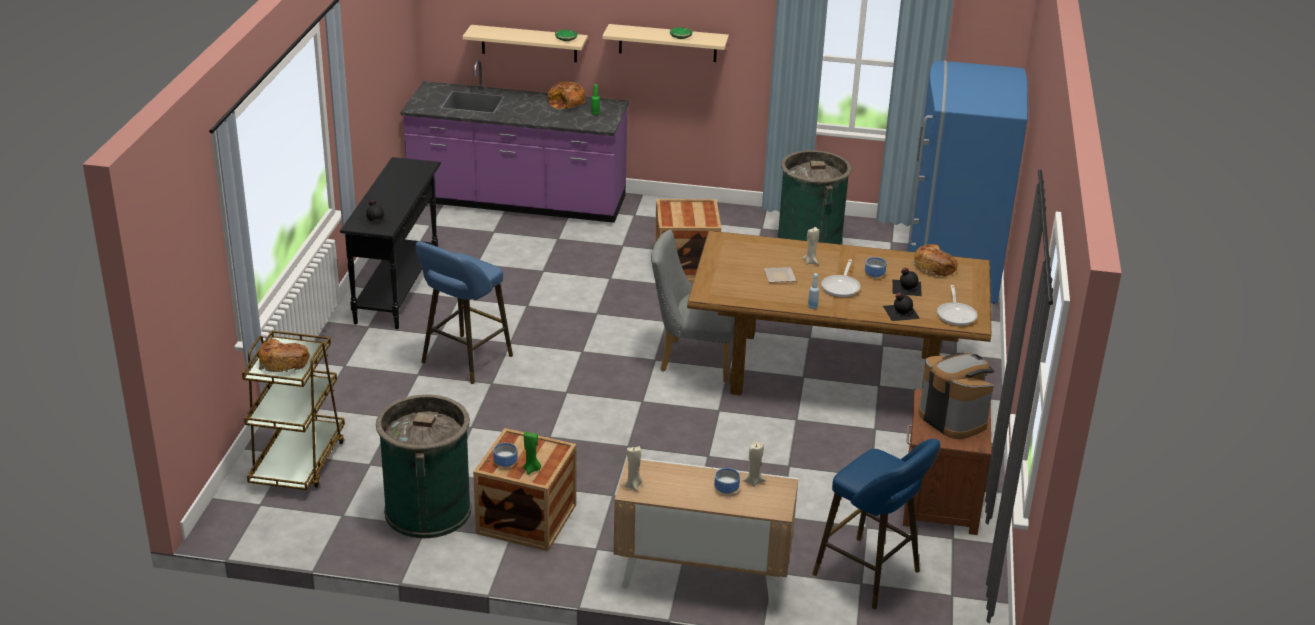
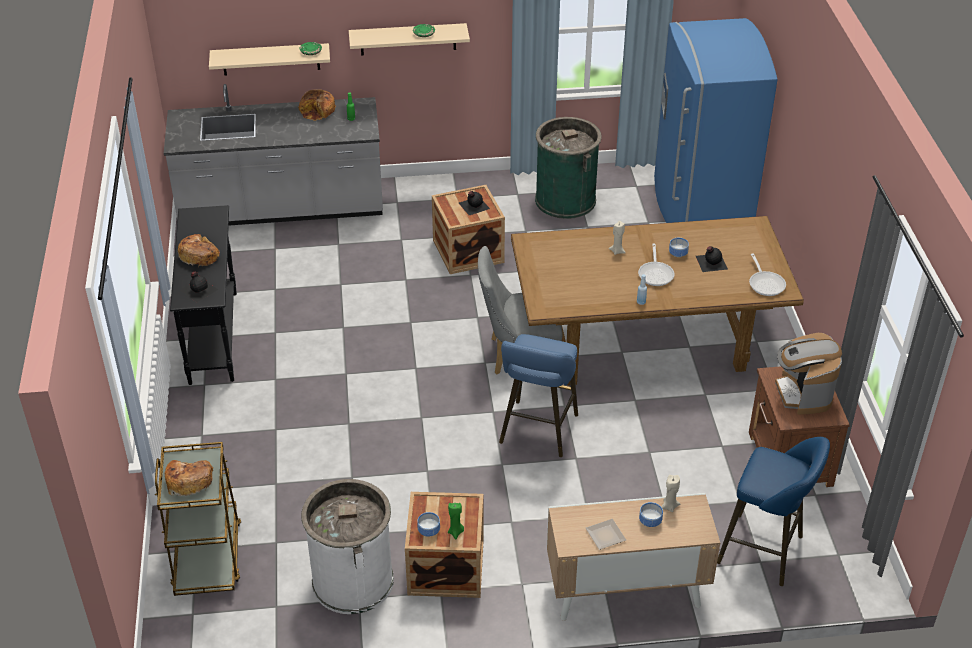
camera: 15 degrees left, 10 degrees up
green trash can [376,395,471,538] -> white trash can [301,479,394,614]
purple counter [401,60,629,223] -> grey counter [164,84,383,225]
blue stool [415,241,513,384] -> blue stool moved to [499,334,578,457]
beige candle [625,446,642,491] -> none
plate [764,267,796,282] -> plate moved to [586,519,626,550]
black bottle [883,292,920,321] -> black bottle moved to [459,191,490,215]
bread [913,244,957,277] -> bread moved to [178,234,220,267]
coffee machine [919,353,995,439] -> coffee machine turned 135 degrees counterclockwise [775,333,842,415]

